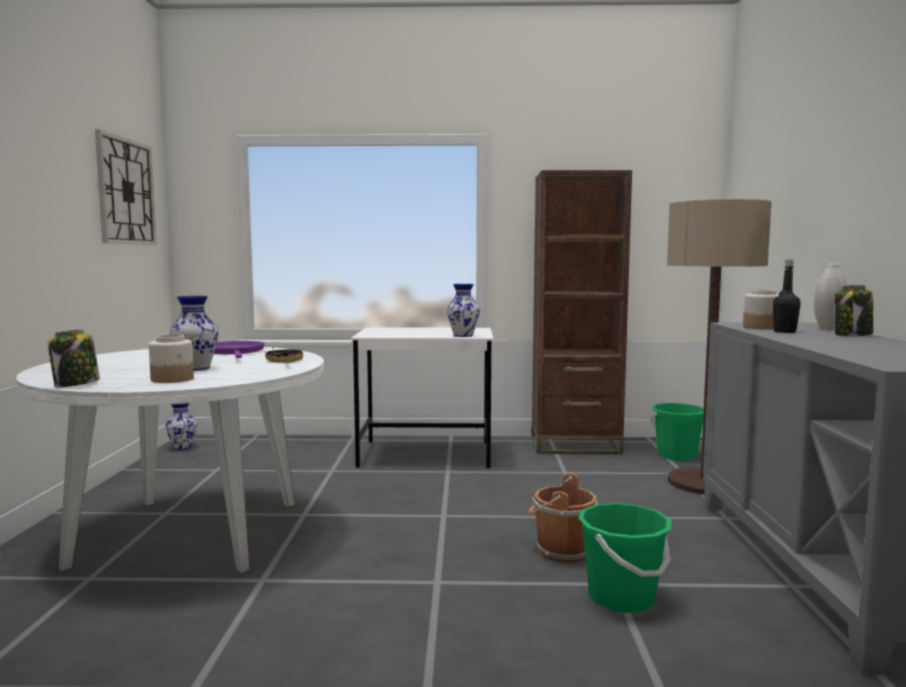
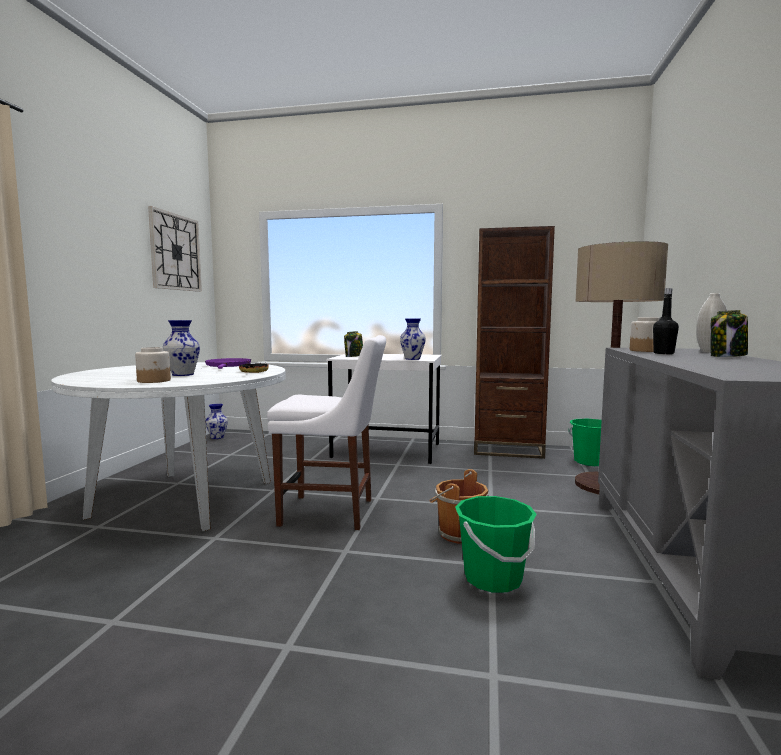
camera: 10 degrees right, 0 degrees up
jar [48,329,100,387] -> jar moved to [344,331,363,357]
none -> white chair [267,335,386,530]

